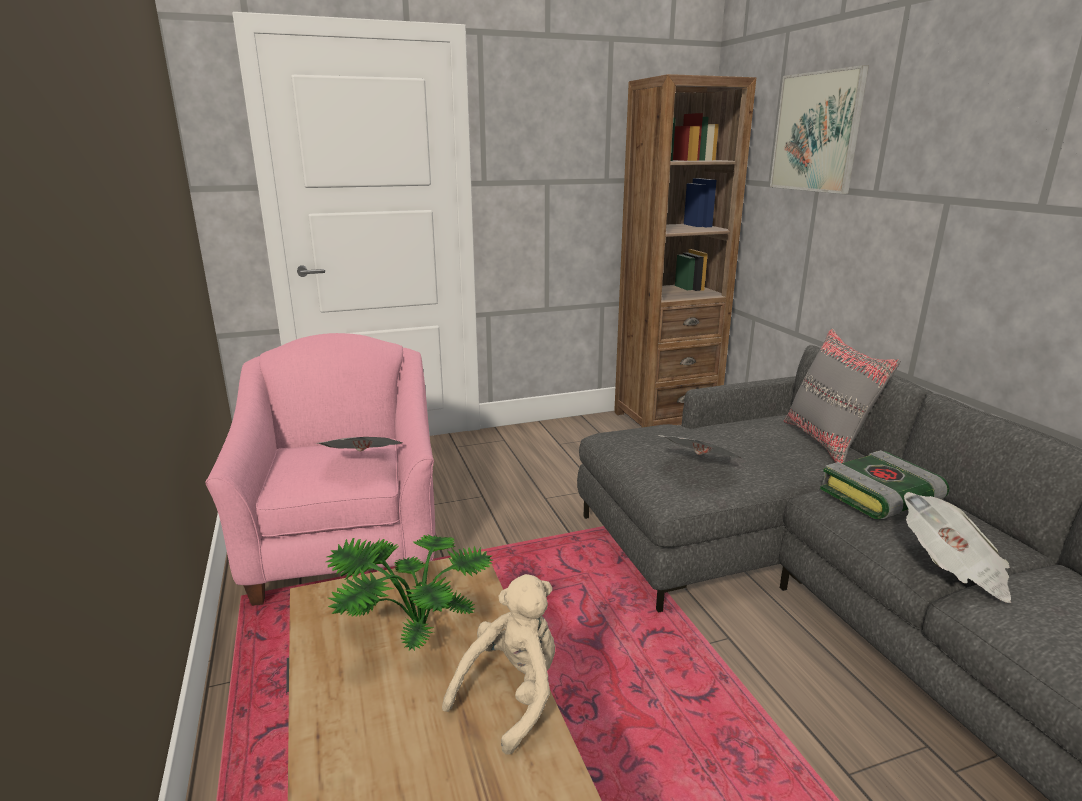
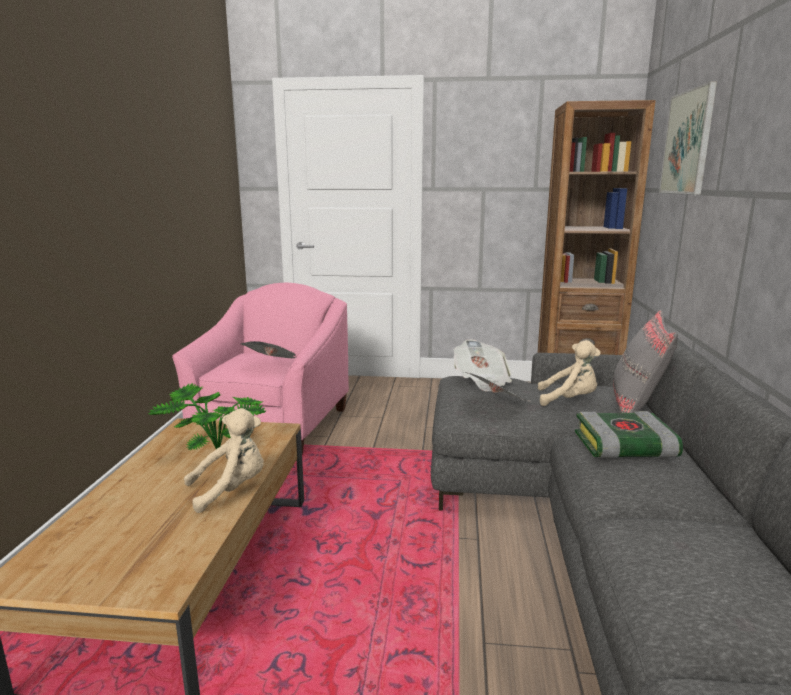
camera: 25 degrees right, 5 degrees down
newspaper [904,492,1011,603] -> newspaper moved to [454,339,512,392]
none -> beige plush toy [538,340,601,406]

